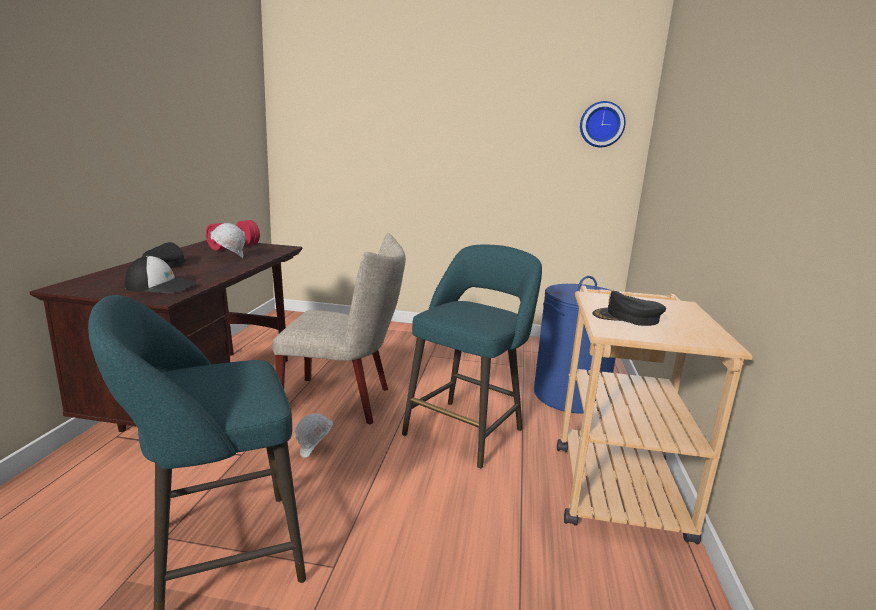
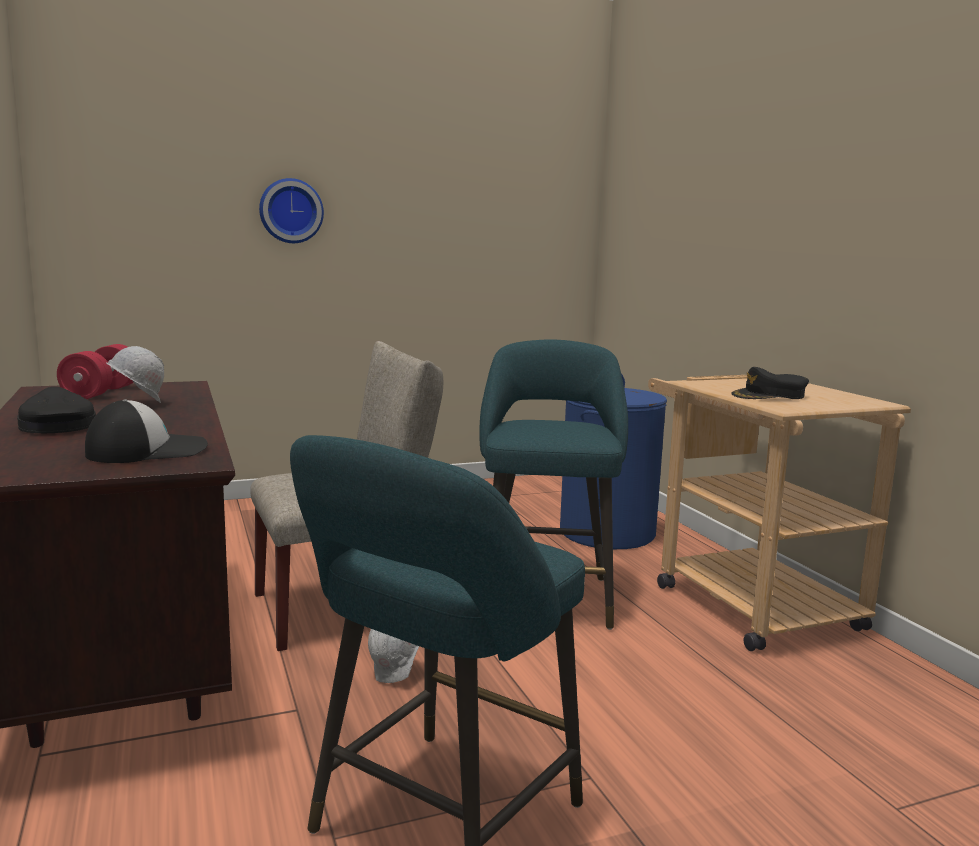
camera: 30 degrees left, 5 degrees down
wall clock [580,101,626,147] -> wall clock moved to [259,178,324,243]

